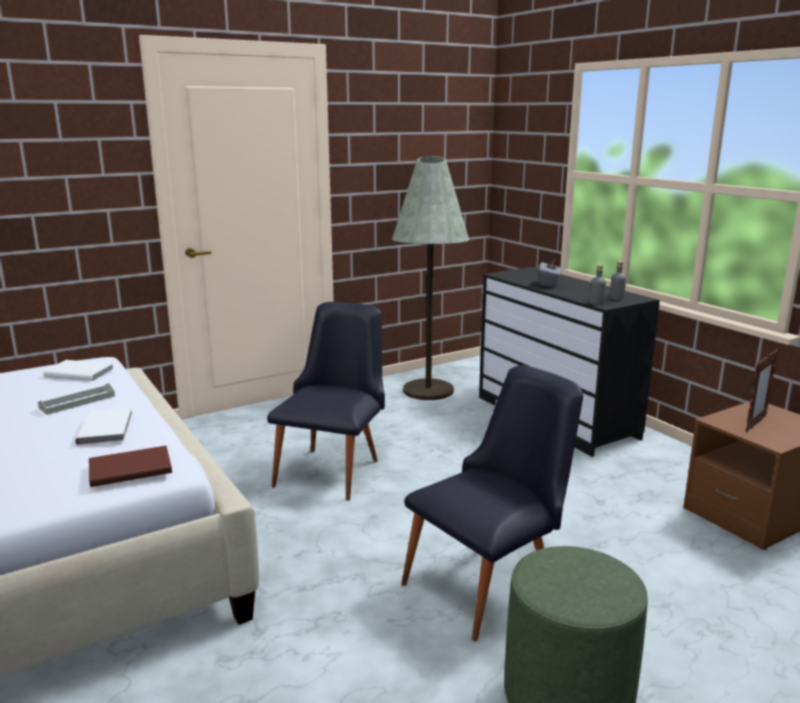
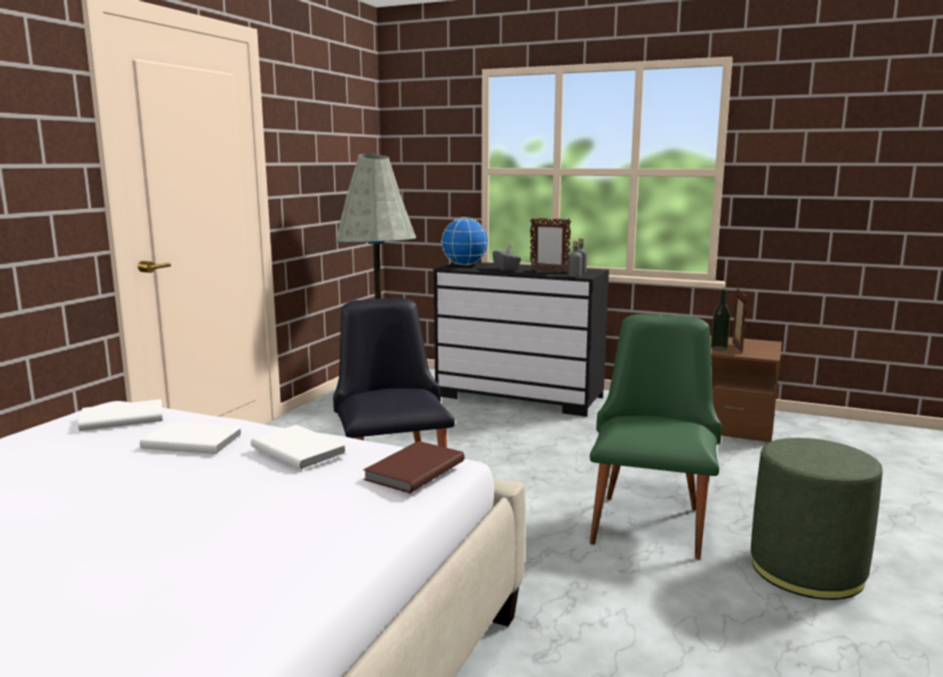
camera: 35 degrees left, 5 degrees down
grey tray [38,383,115,415] -> white book [140,422,243,454]
black chair [401,365,583,641] -> green chair [590,314,722,560]
none -> globe [441,217,489,265]
none -> picture frame [530,218,571,274]
none -> bottle [711,289,731,350]

